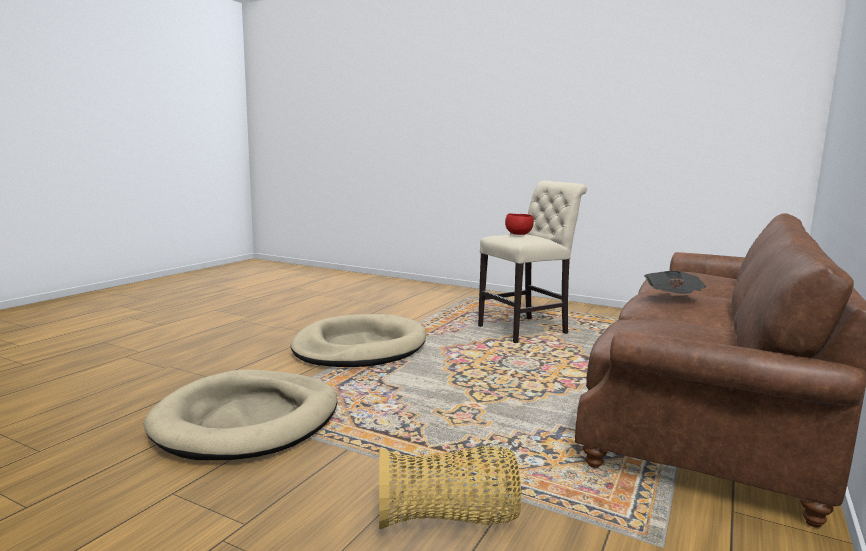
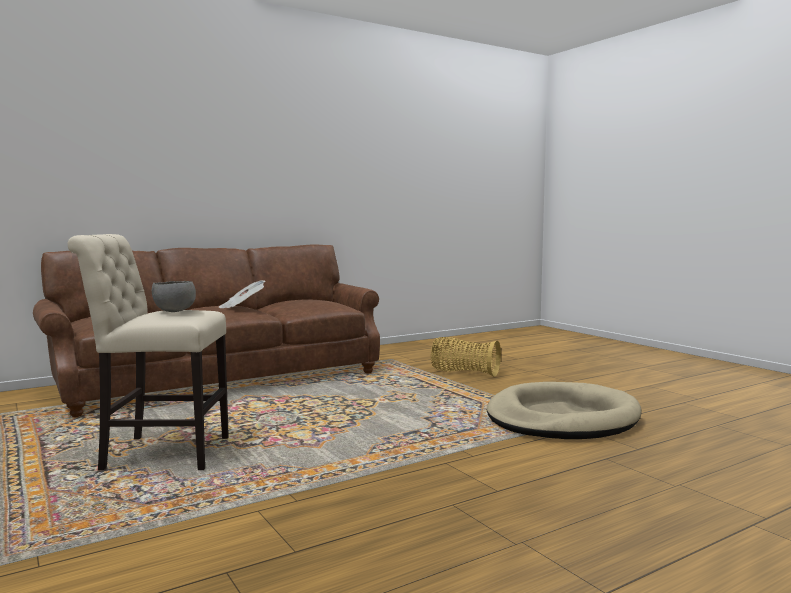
camera: 150 degrees left, 5 degrees down
beige dog bed [291,314,426,367] -> none
red bowl [505,214,534,235] -> grey bowl [152,281,196,312]

